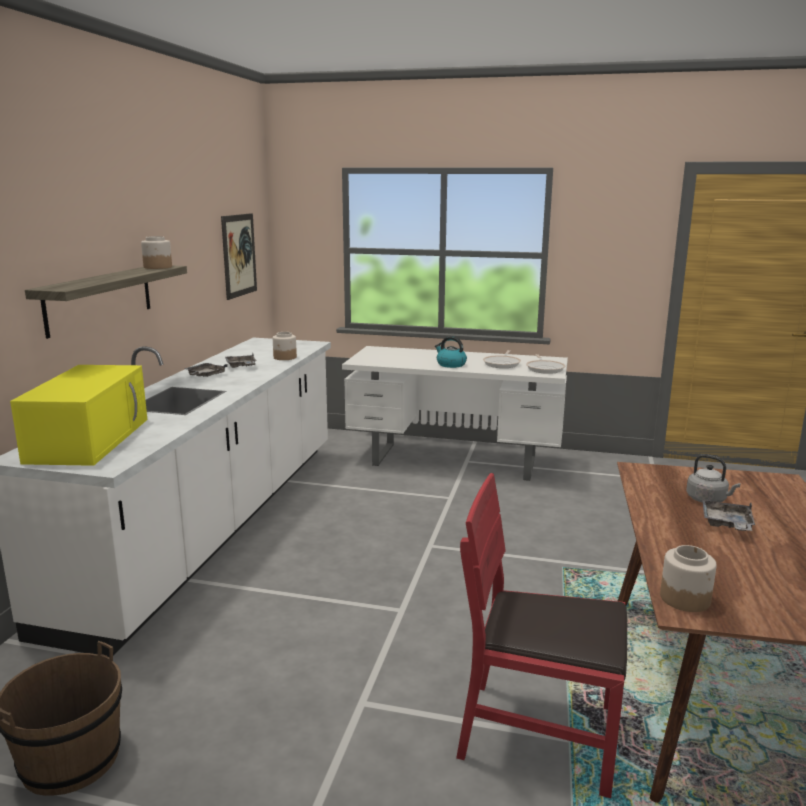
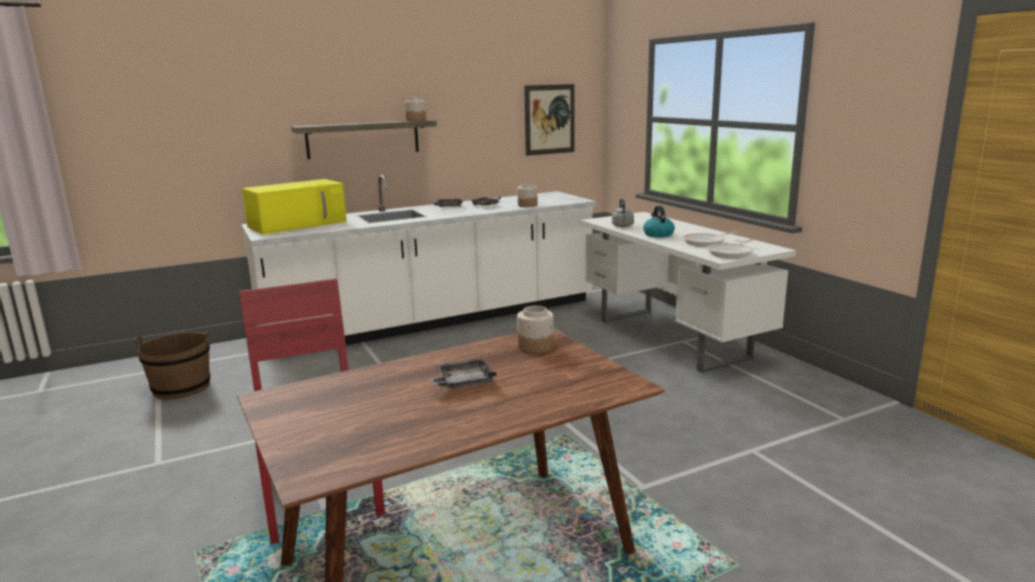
camera: 50 degrees right, 0 degrees up
jar [660,545,717,612] -> jar moved to [517,306,554,353]
grey kettle [686,454,741,503] -> grey kettle moved to [612,198,634,227]

